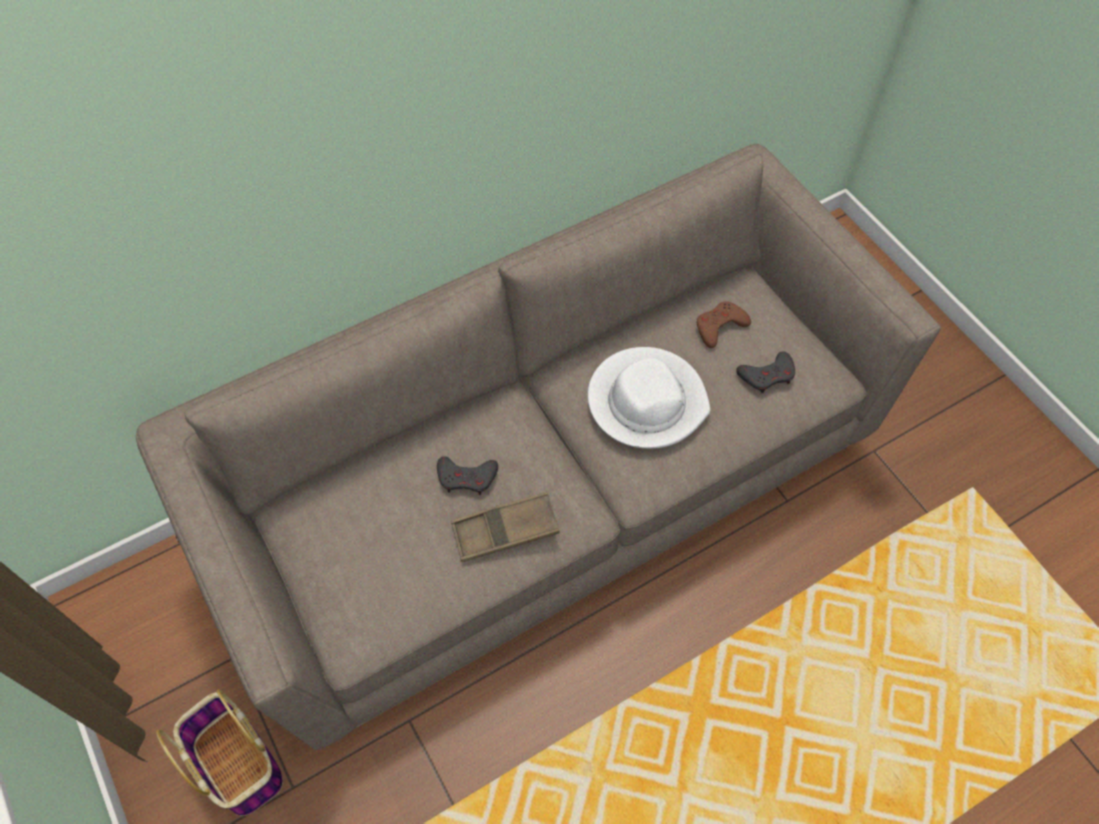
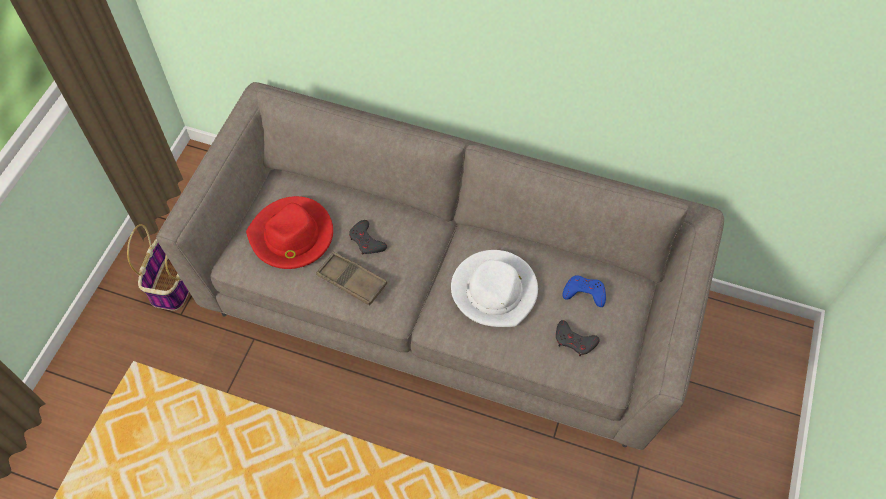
camera: 50 degrees right, 0 degrees up
brown game controller [697,301,751,348] -> blue game controller [563,275,606,307]
none -> red hat [246,196,333,269]

